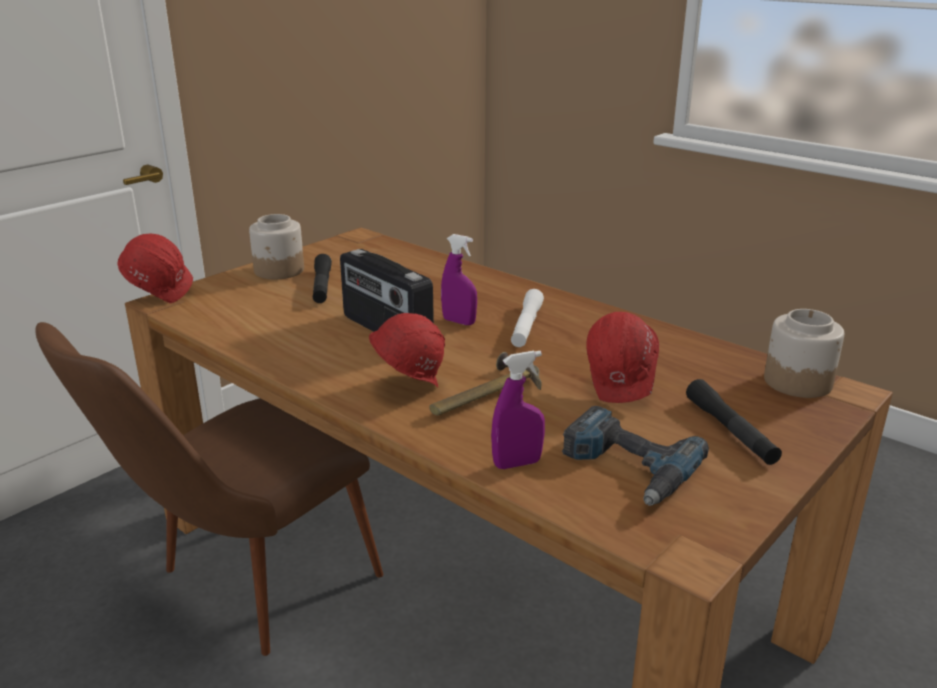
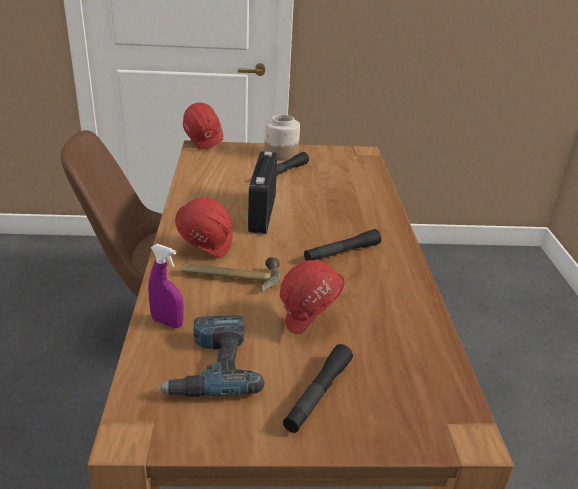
camera: 45 degrees right, 5 degrees up
purple spray bottle [441,234,477,325] -> none
white flashlight [511,289,544,347] -> black flashlight [304,229,381,261]
jar [764,309,844,398] -> none

